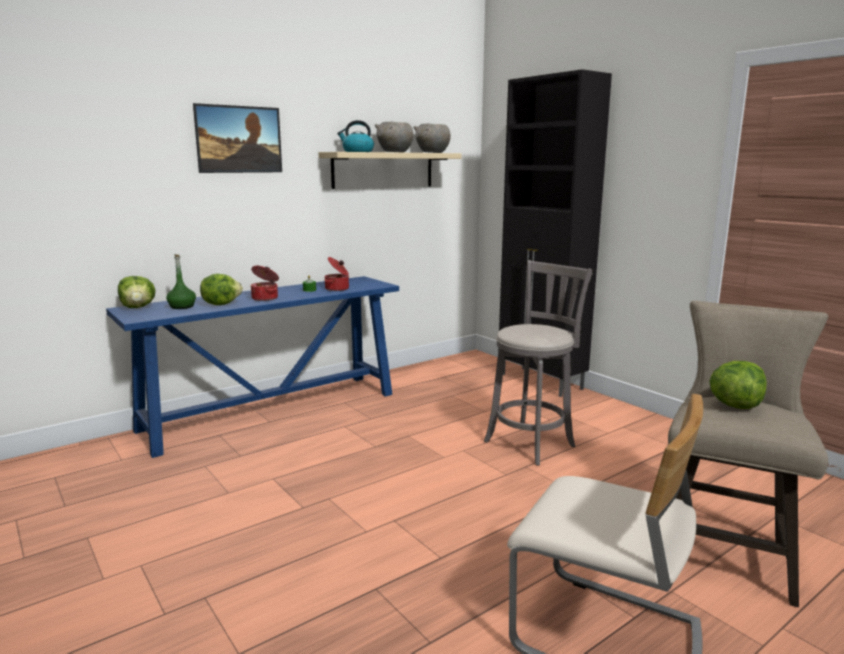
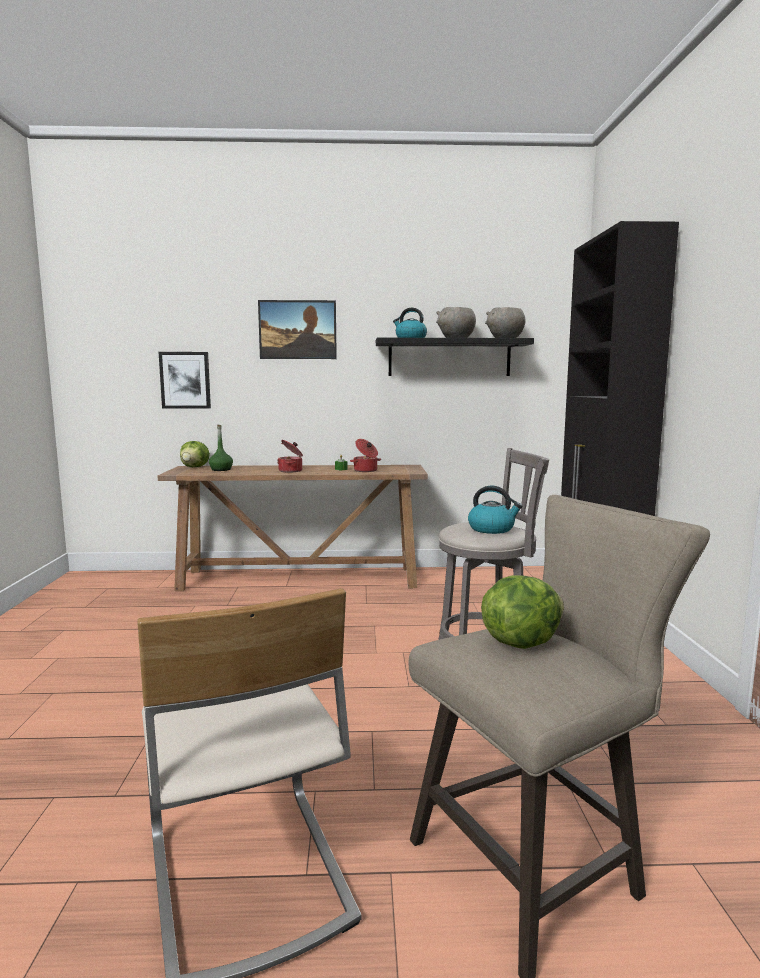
camera: 35 degrees right, 5 degrees down
blue console table [106,276,399,458] -> brown console table [158,465,428,591]
lettuce [200,274,243,305] -> none
beige shelf [319,152,462,189] -> black shelf [376,338,534,376]
none -> picture [159,352,211,409]
none -> kettle [468,486,523,534]

